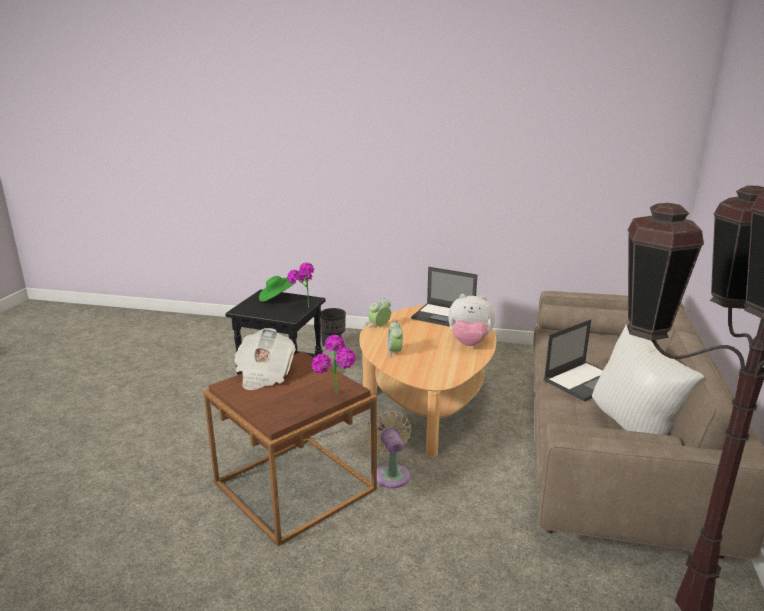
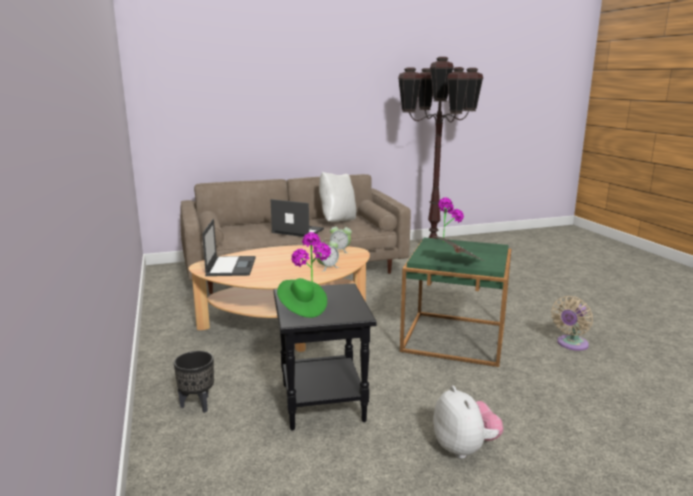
camera: 120 degrees left, 5 degrees down
brown side table [203,352,377,546] -> green side table [400,237,511,367]
beige fan [365,411,411,488] -> beige fan moved to [551,296,593,351]
alarm clock [368,298,391,328] -> alarm clock moved to [330,223,352,253]
plush toy [448,294,495,346] -> plush toy moved to [433,386,503,459]

